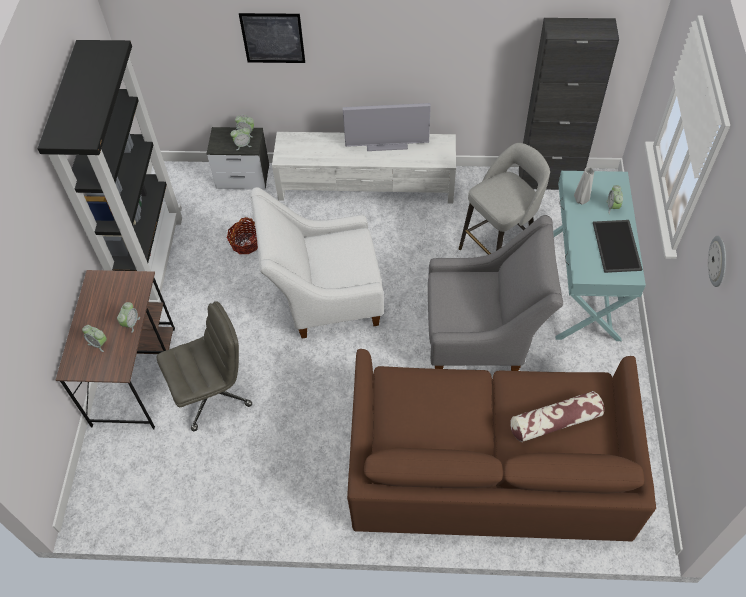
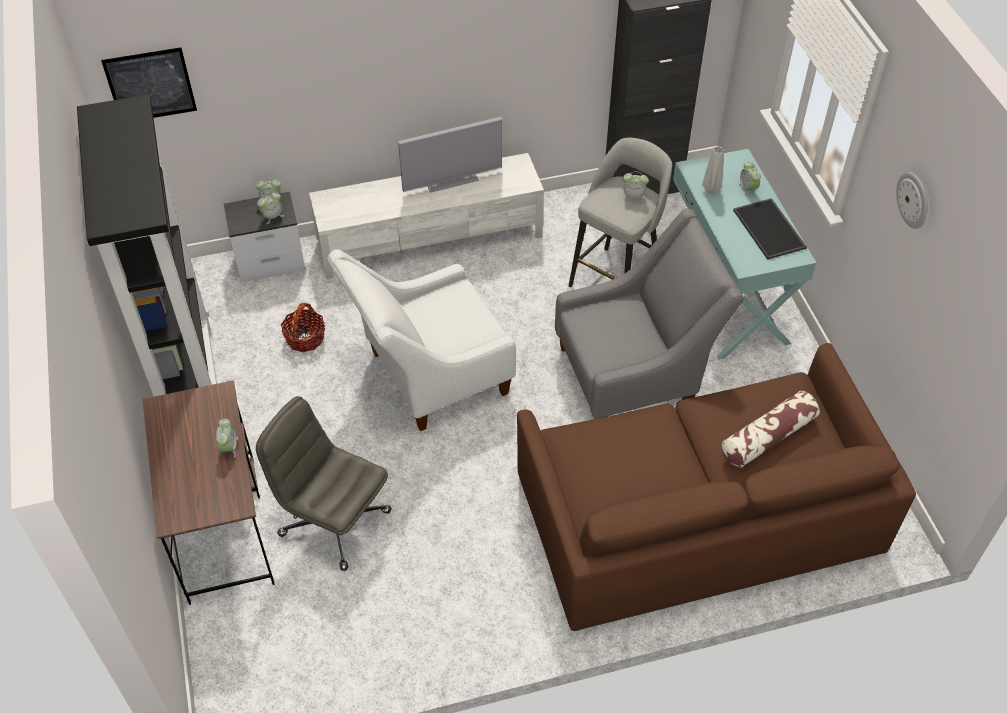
camera: 20 degrees left, 5 degrees down
alarm clock [82,325,107,352] -> alarm clock moved to [622,171,649,202]
grey office chair [157,301,252,431] -> grey office chair turned 105 degrees counterclockwise [256,396,392,571]
picture [239,13,305,63] -> picture moved to [101,47,197,118]

